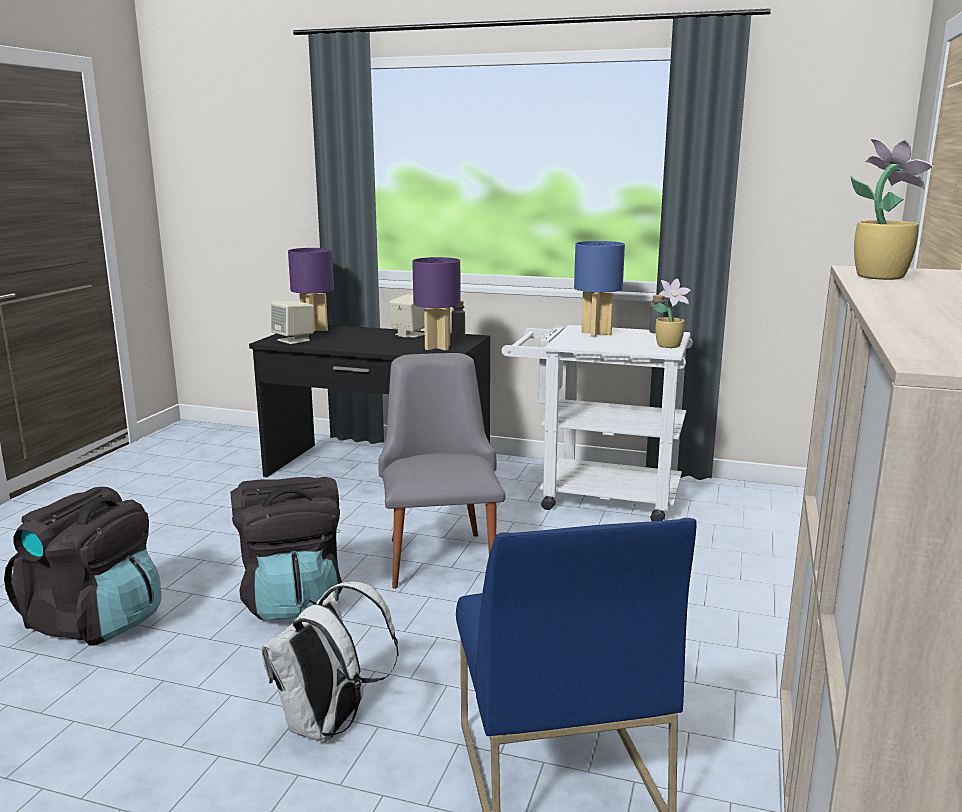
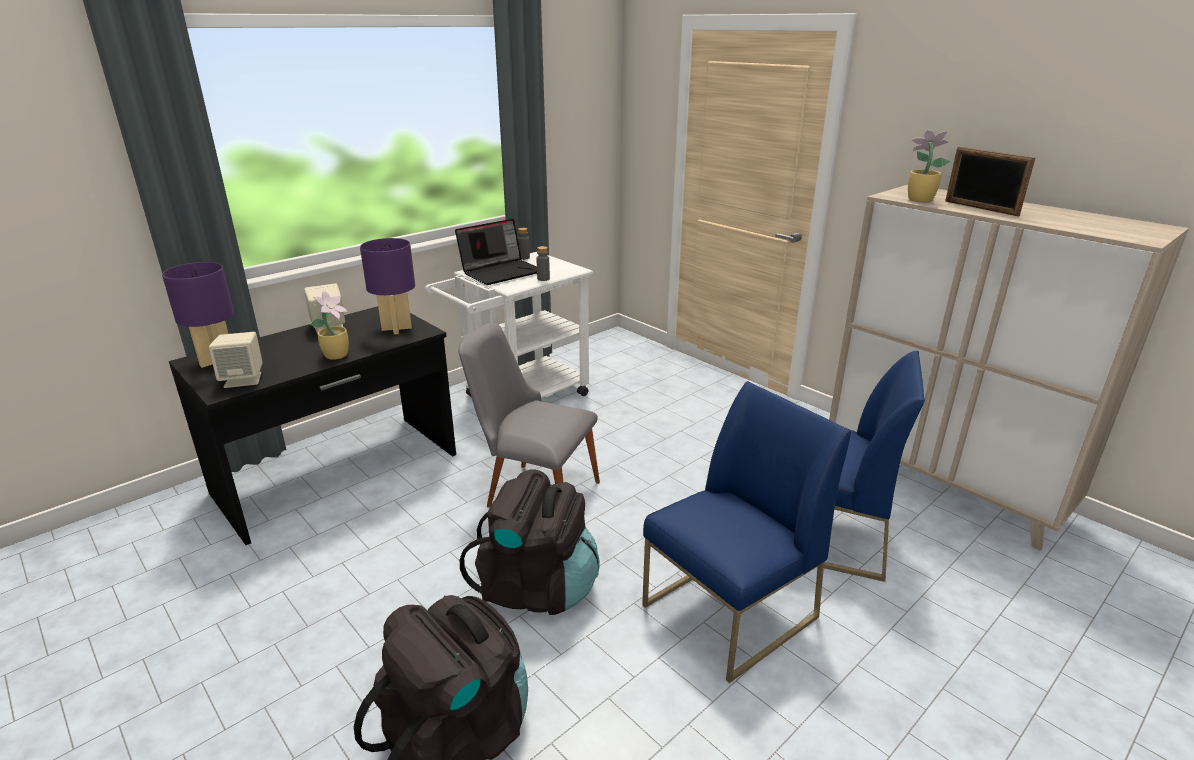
camera: 60 degrees left, 10 degrees up
white backpack [261,581,399,742] -> blue chair [642,381,851,683]
grey bottle [452,301,465,337] -> grey bottle moved to [536,246,550,281]
blue table lamp [574,241,625,337] -> laptop [455,219,537,285]
potted plant [652,278,691,348] -> potted plant moved to [310,290,349,360]
none -> picture frame [945,147,1035,216]

